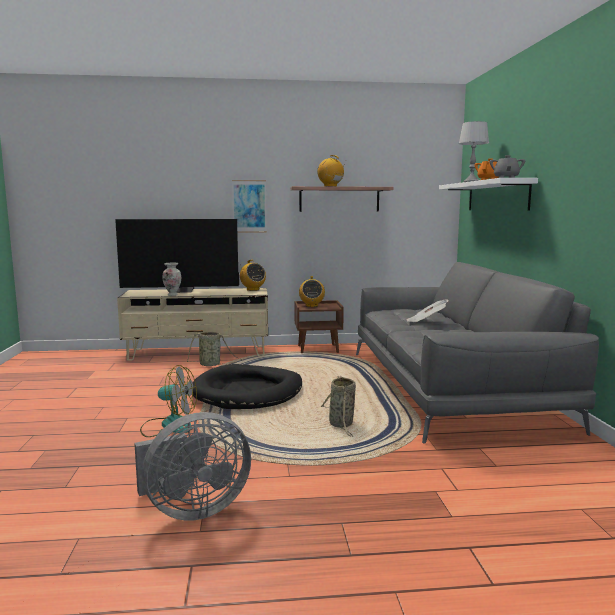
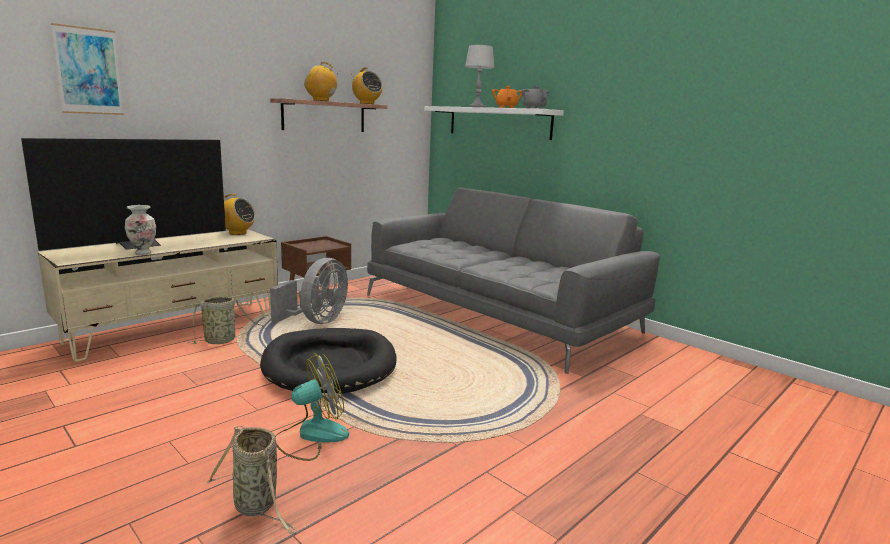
camera: 40 degrees left, 5 degrees up
grey fan [134,412,251,521] -> grey fan moved to [270,258,348,324]
picture [232,180,267,233] -> picture moved to [51,23,124,115]
radio [299,276,325,307] -> radio moved to [352,68,382,104]
basket [321,376,356,437] -> basket moved to [206,426,298,534]
newspaper [406,300,448,323] -> none

